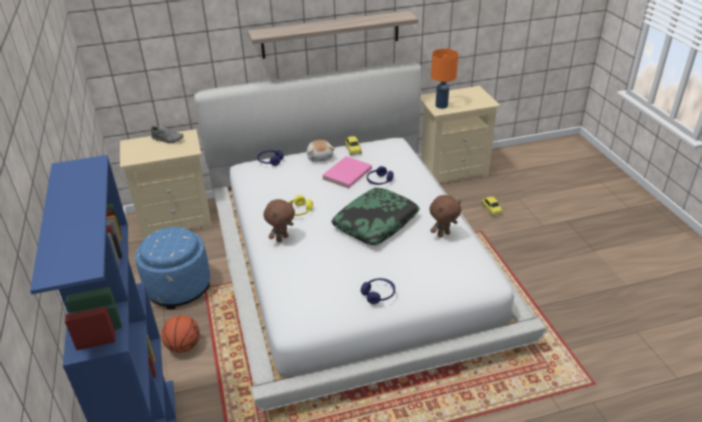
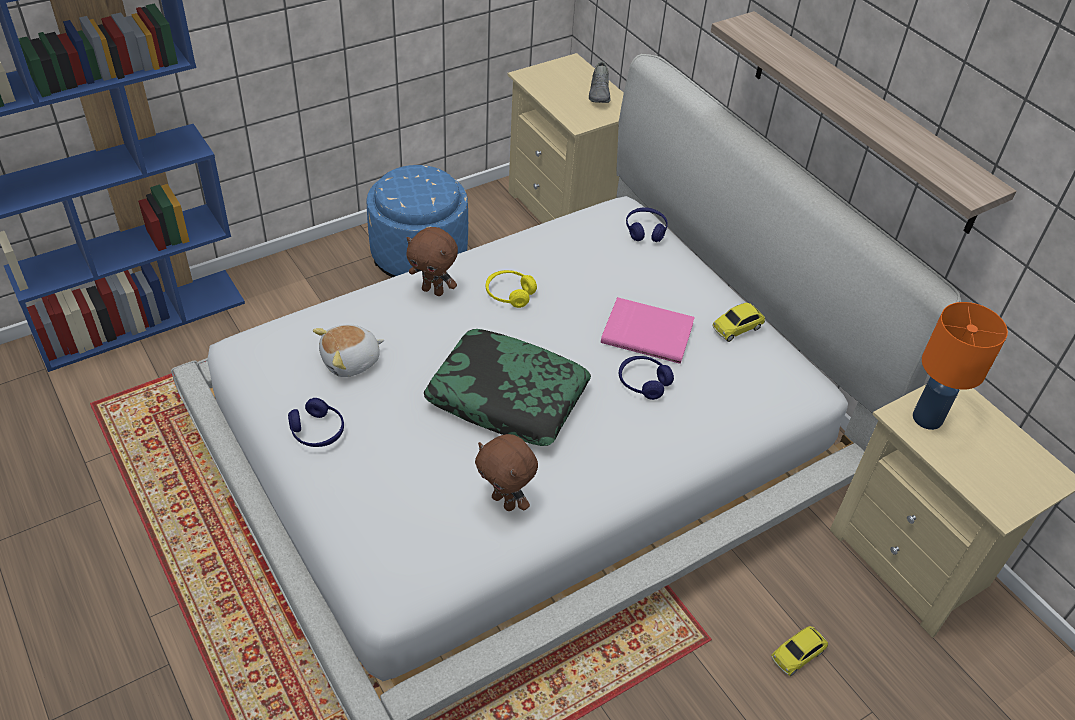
camera: 70 degrees right, 10 degrees up
basketball [161,315,200,353] -> none
plush toy [306,140,335,162] -> plush toy moved to [313,324,384,377]

